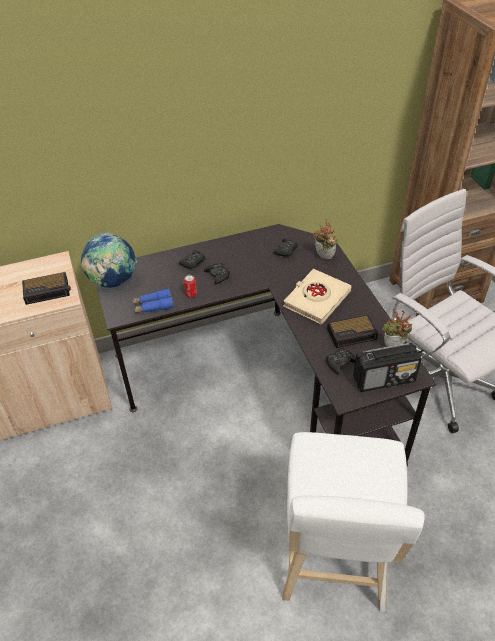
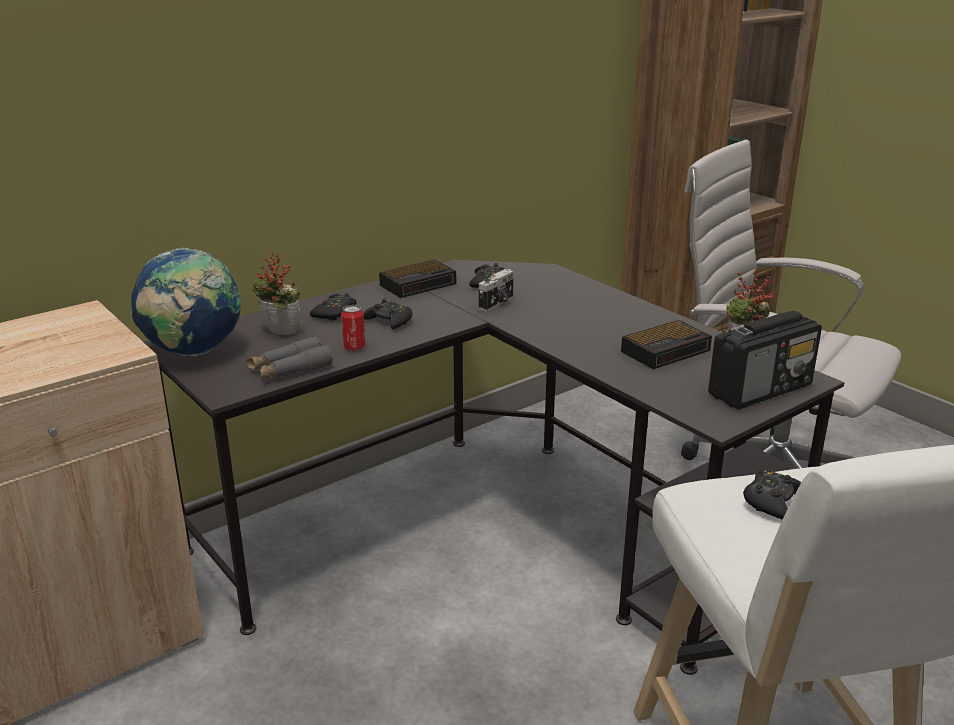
camera: 20 degrees left, 20 degrees down
alarm clock [22,272,71,305] -> alarm clock moved to [379,259,456,298]
blue binoculars [132,288,174,313] -> grey binoculars [246,336,333,380]
beige book [283,269,351,324] -> none
potted plant [313,219,337,259] -> potted plant moved to [251,252,300,335]
black game controller [326,348,356,375] -> black game controller moved to [743,470,801,520]
none -> camera [479,269,514,312]

